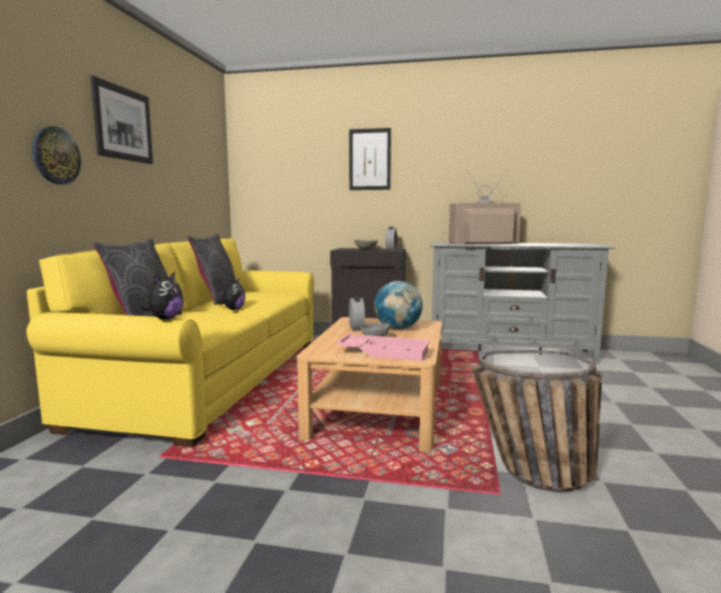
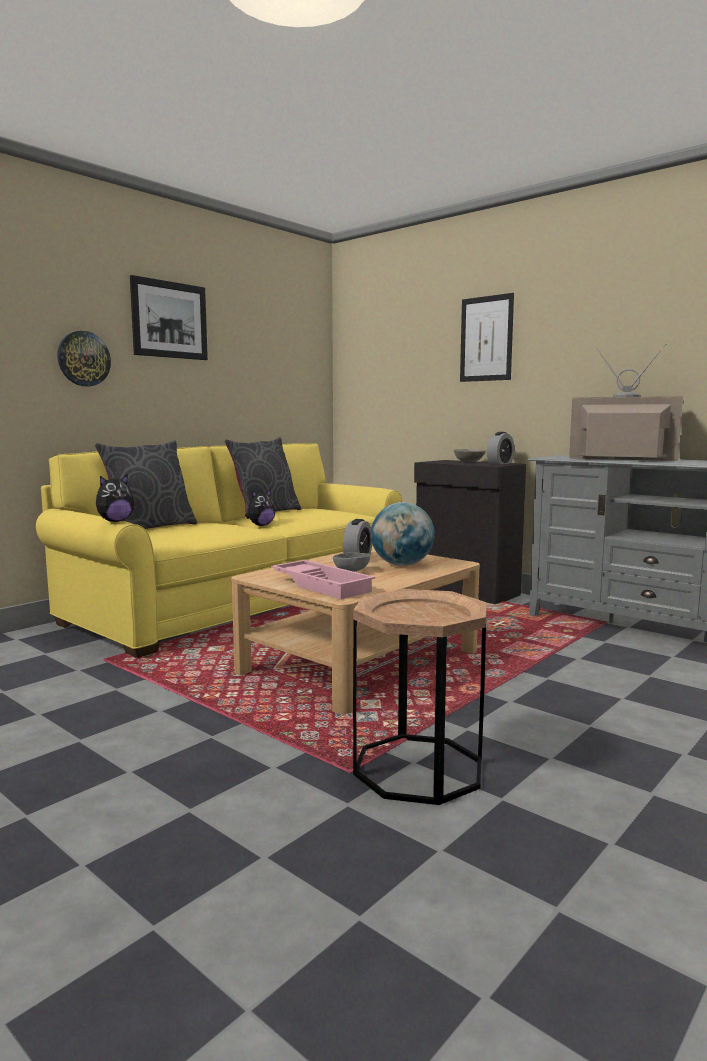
camera: 30 degrees right, 0 degrees up
basket [471,350,602,492] -> brown side table [353,589,487,805]

